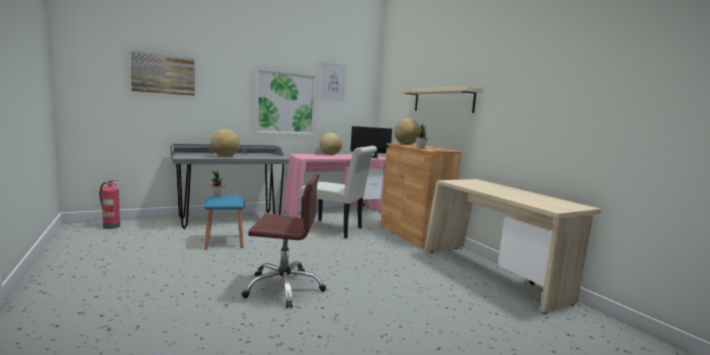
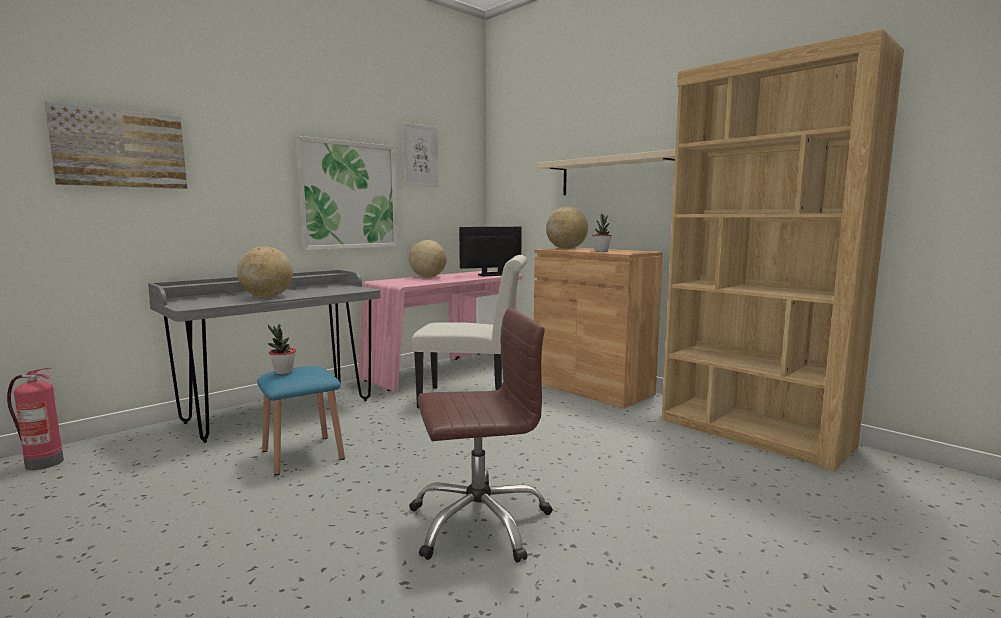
camera: 15 degrees left, 0 degrees up
beige desk [424,179,601,314] -> brown bookcase [662,29,904,472]

